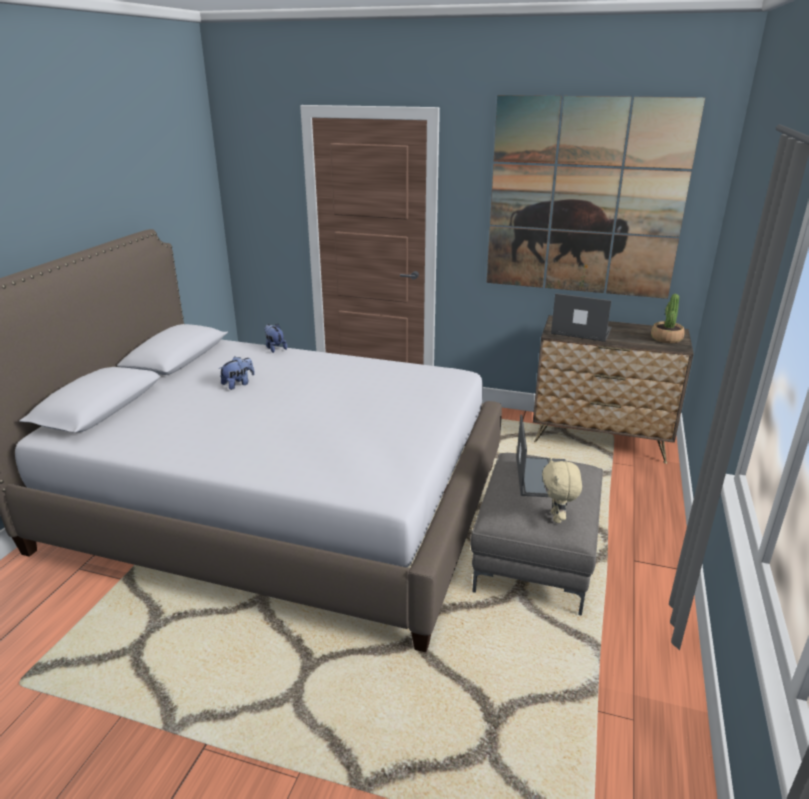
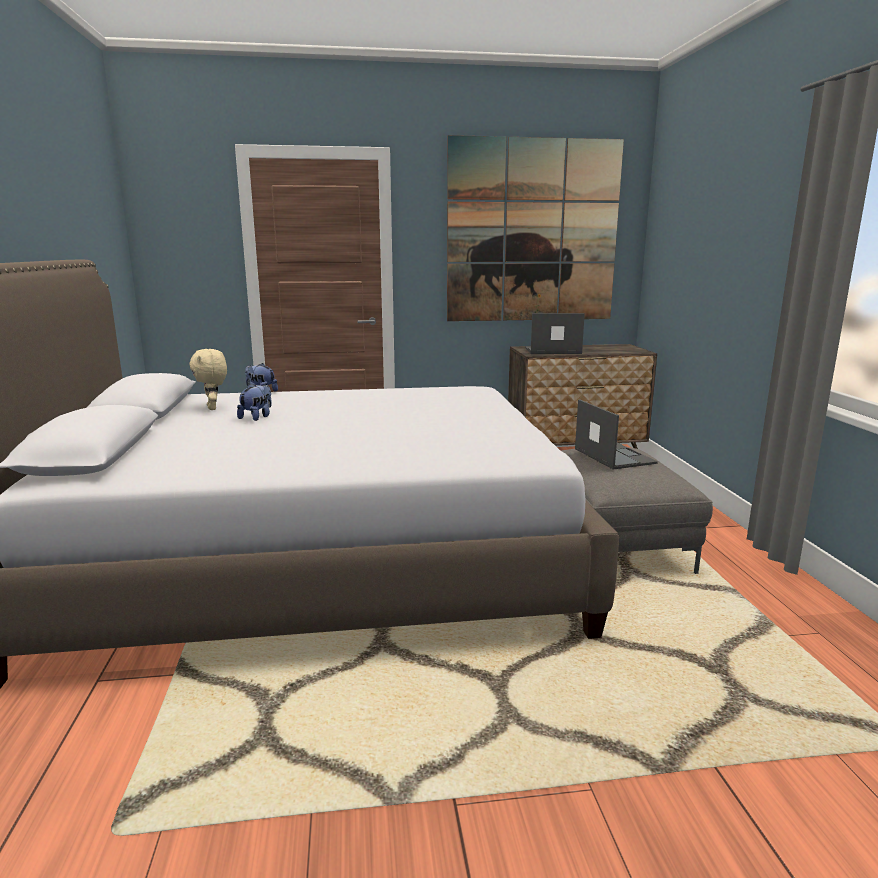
camera: 25 degrees left, 10 degrees down
beige plush toy [542,458,582,523] -> beige plush toy moved to [189,349,227,410]
potted plant [651,294,685,343] -> none

